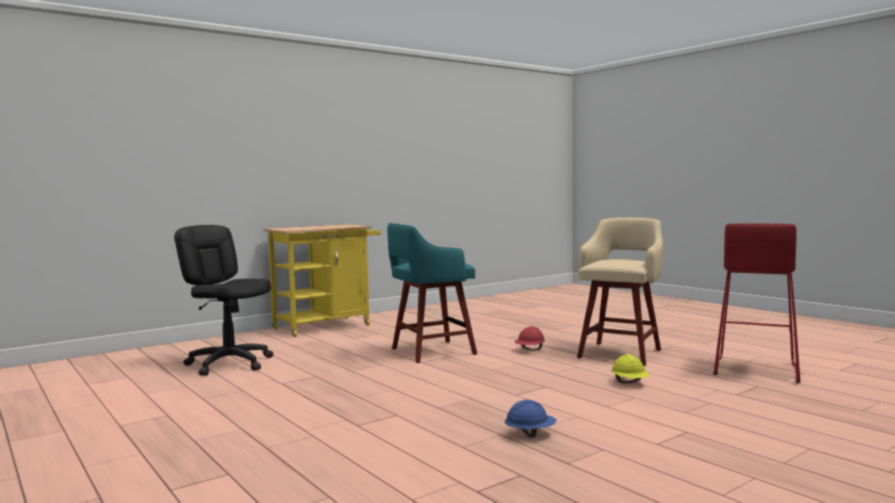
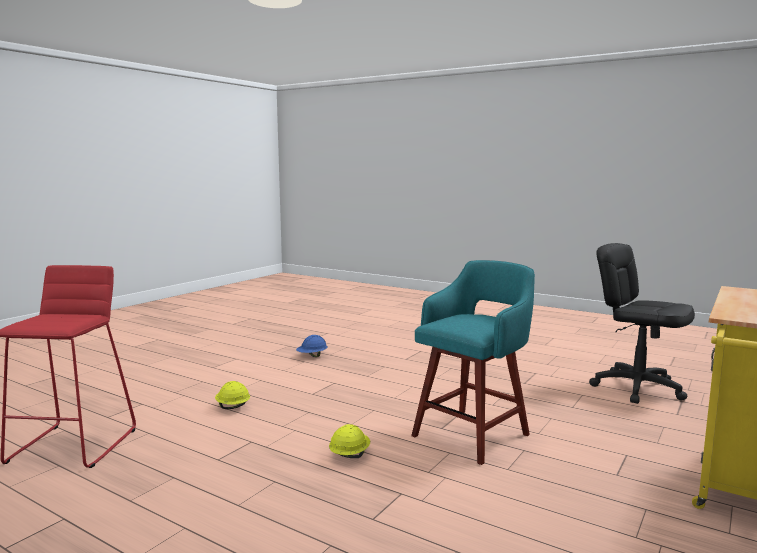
camera: 160 degrees right, 5 degrees up
black office chair [174,225,273,376] -> black office chair turned 150 degrees counterclockwise [589,243,695,404]
red hard hat [515,326,545,350] -> yellow hard hat [329,424,370,458]
beige stool [577,218,663,366] -> none

